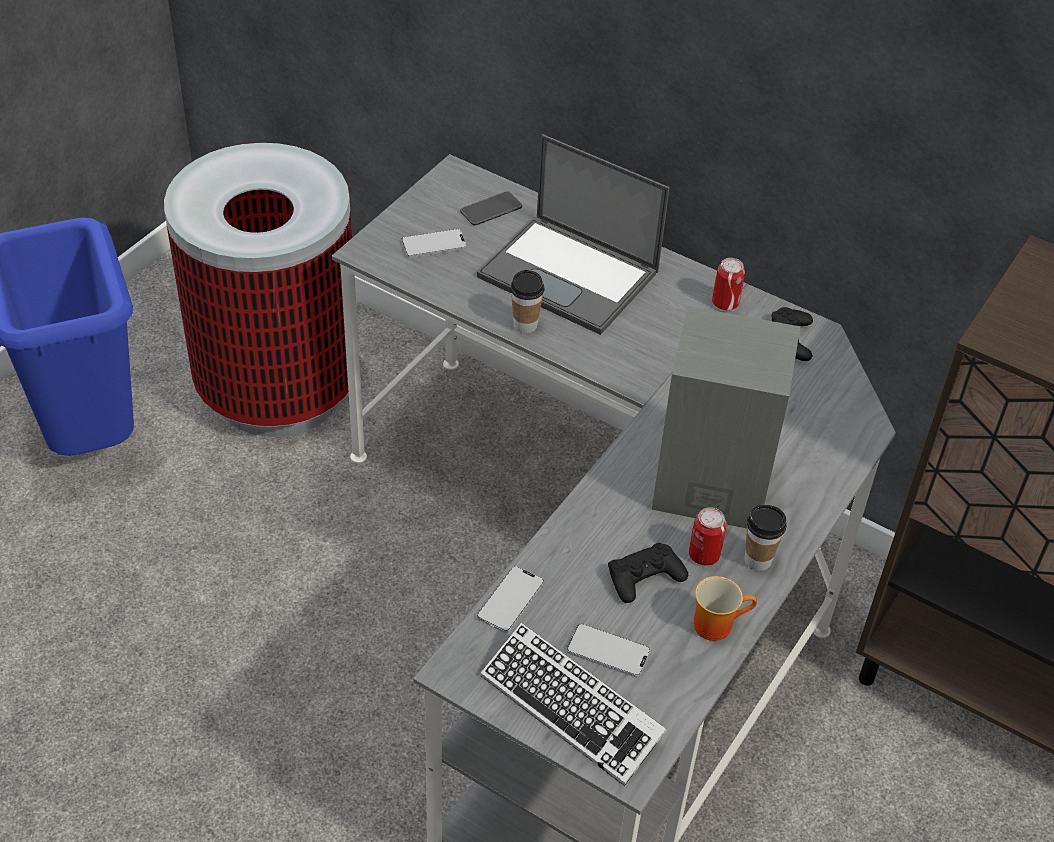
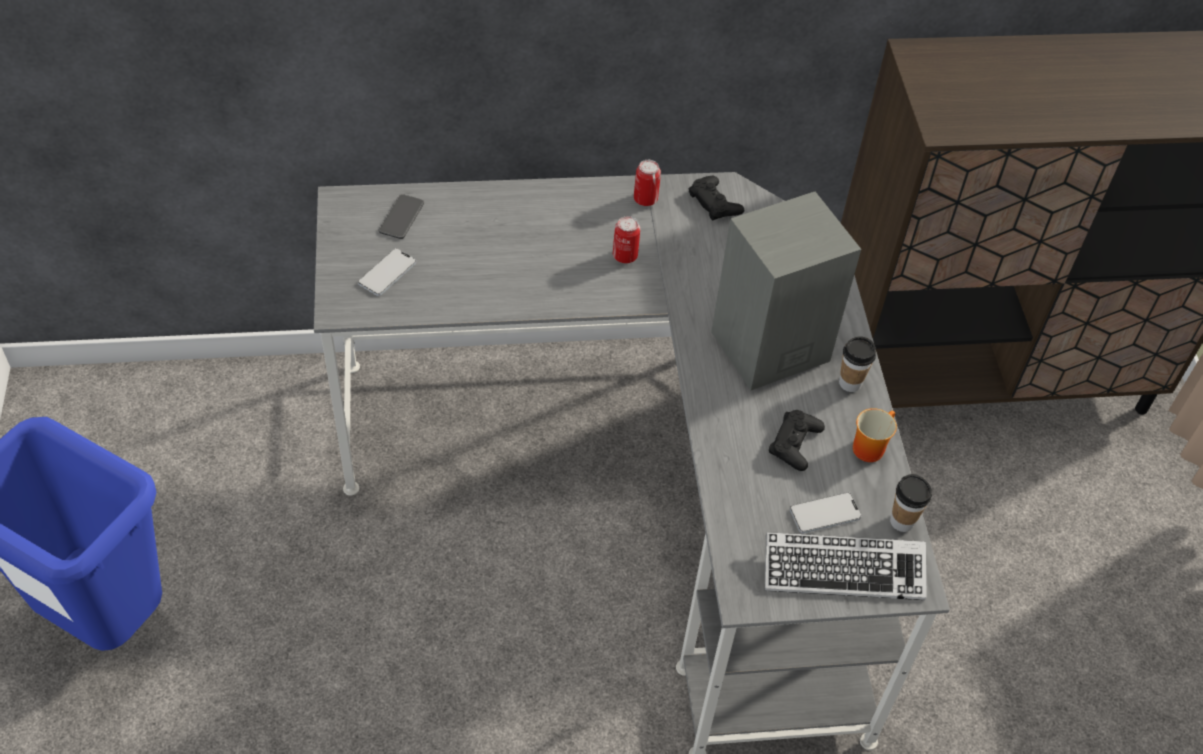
camera: 40 degrees left, 5 degrees up
trash can [164,143,352,437] -> none
laptop [477,134,670,335] -> none
phone [477,566,544,633] -> none
cup [510,270,545,333] -> cup moved to [890,474,932,532]
can [689,507,727,566] -> can moved to [613,216,640,263]

